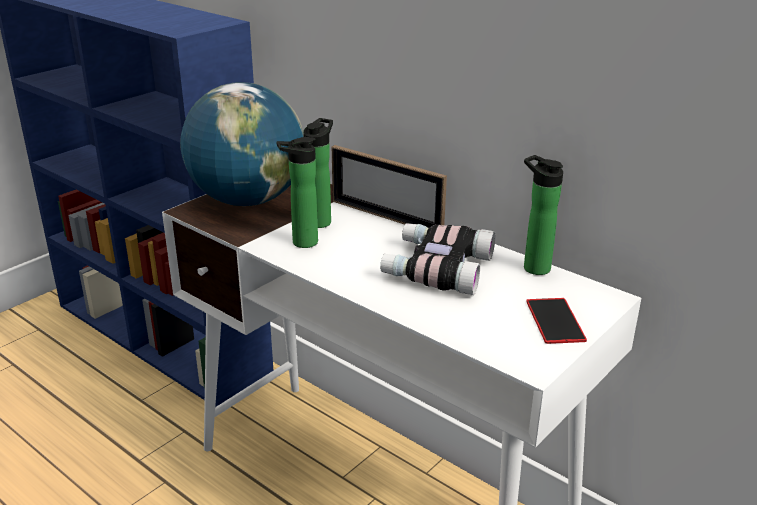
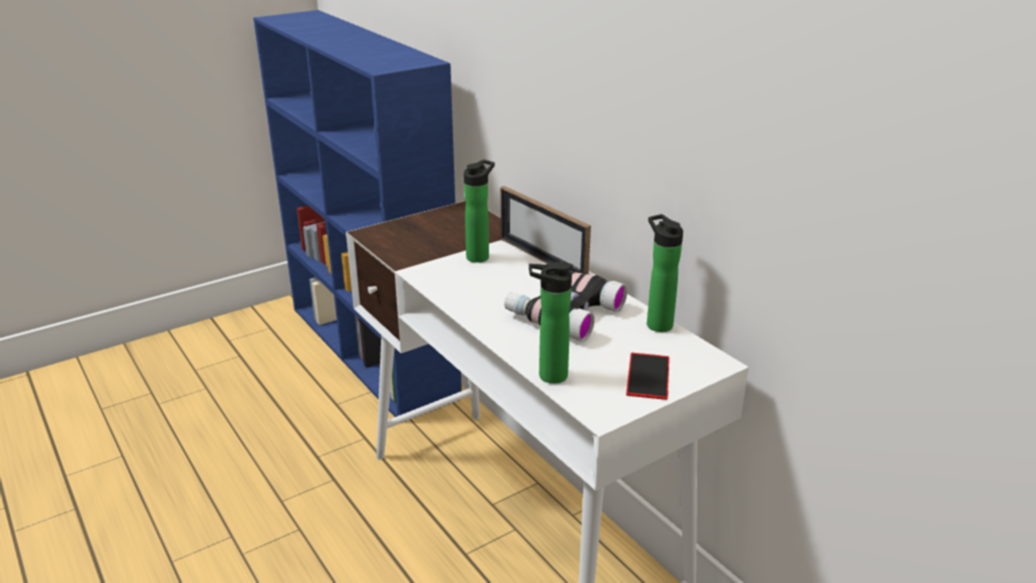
camera: 15 degrees right, 0 degrees up
globe [180,82,304,206] -> none
bottle [277,137,318,248] -> bottle moved to [529,262,573,384]

